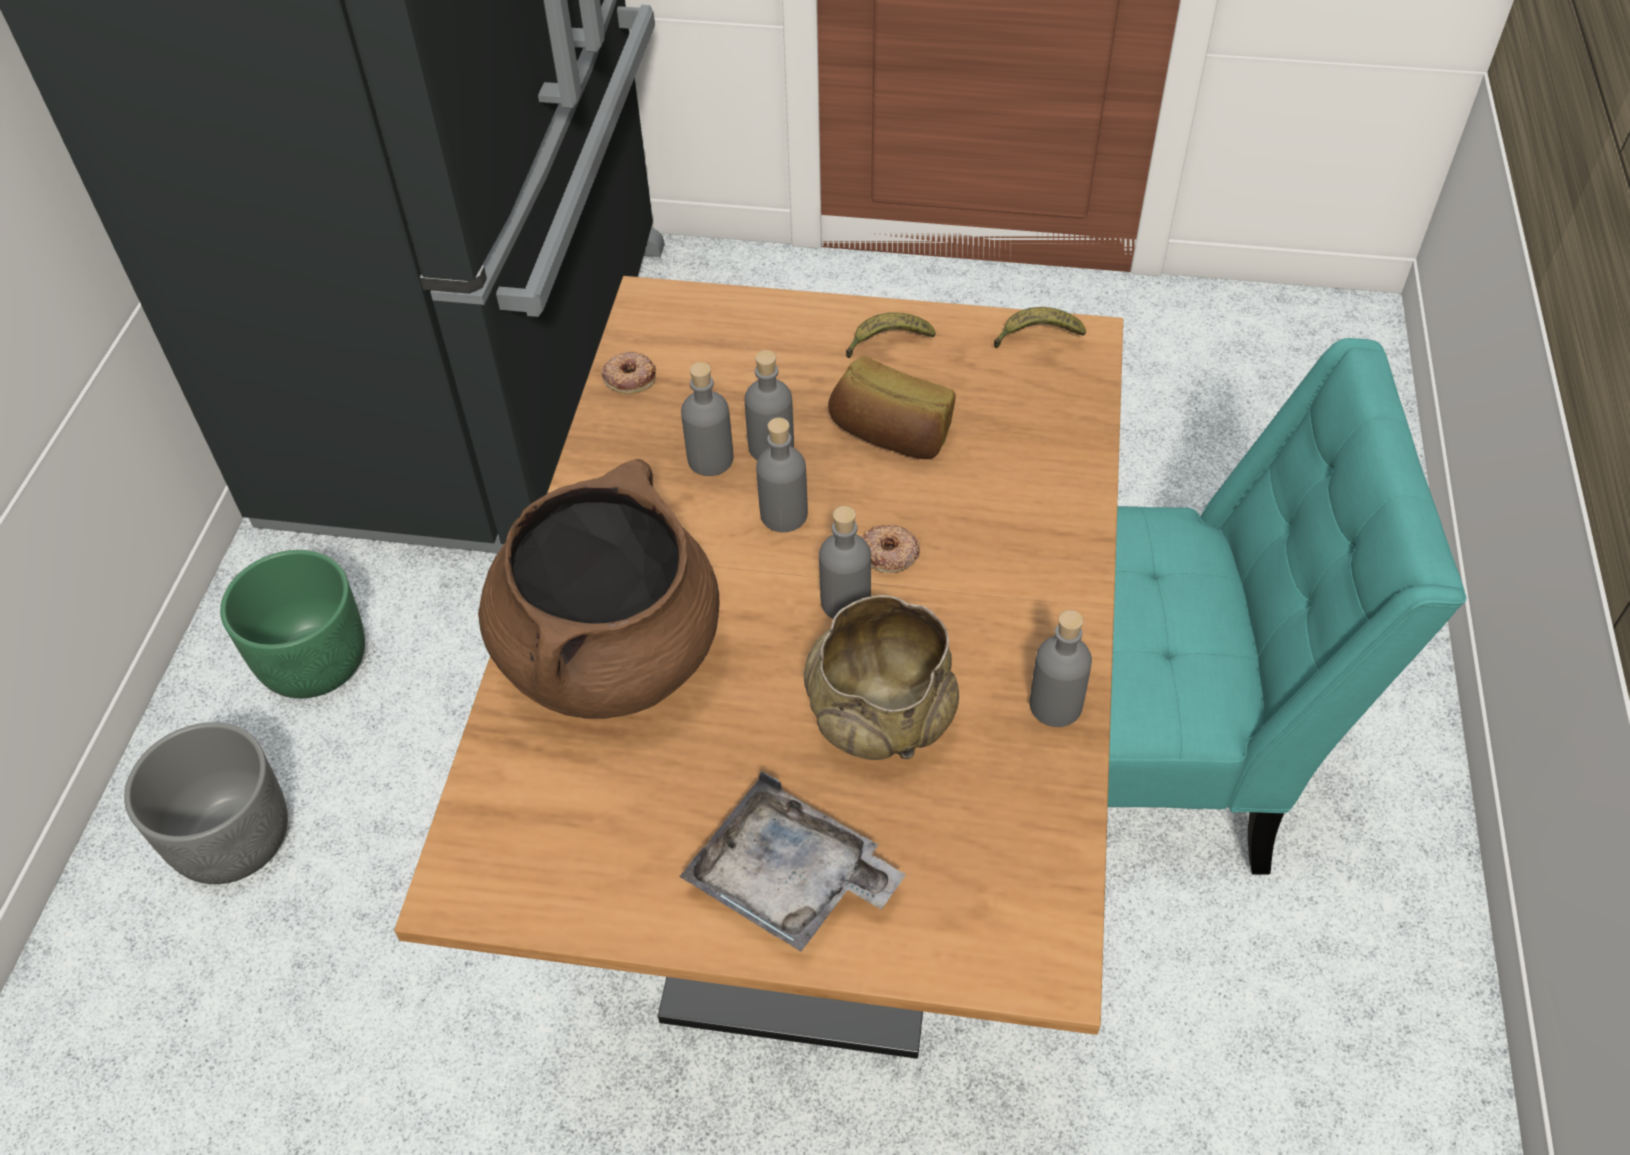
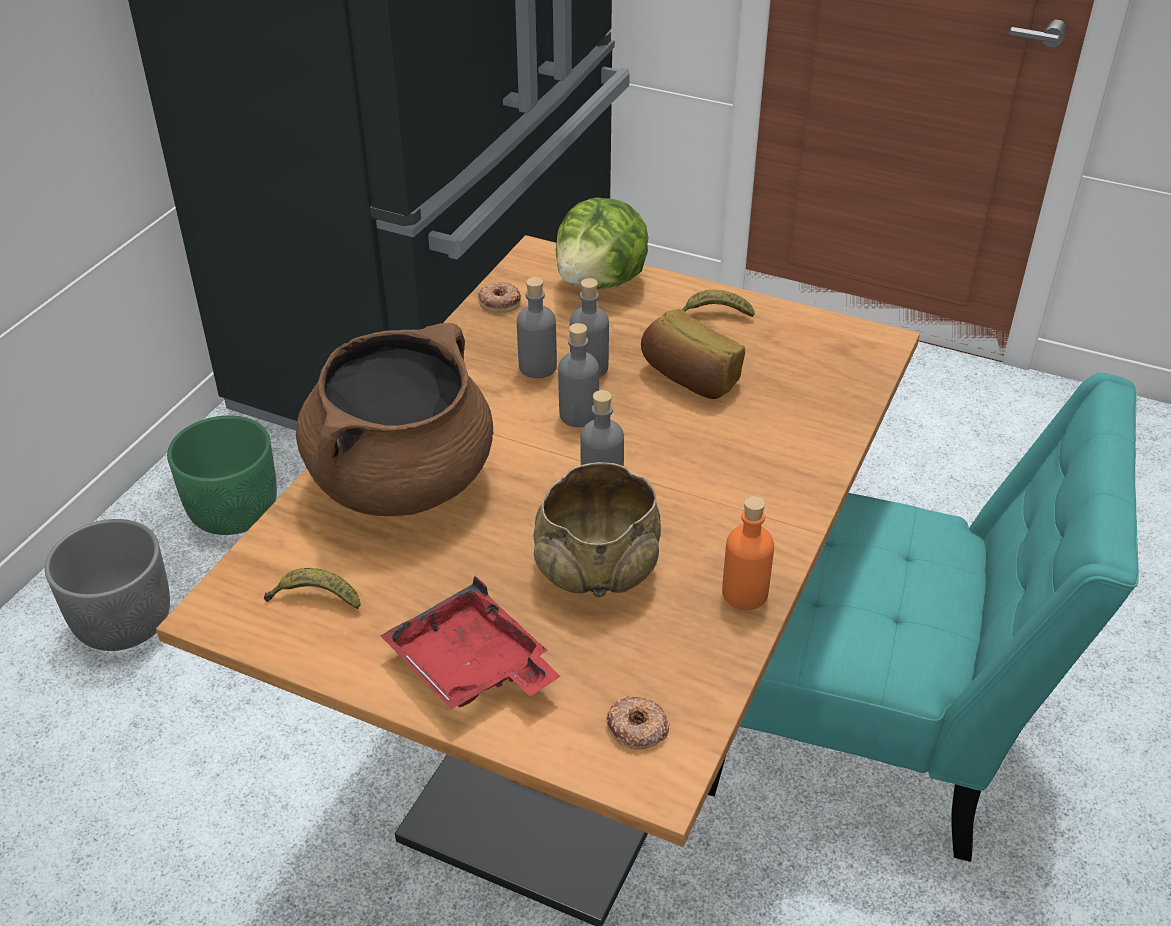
camera: 15 degrees right, 10 degrees down
grey tray [679,771,906,952] -> red tray [380,576,560,709]
donut [862,524,920,573] -> donut moved to [606,696,670,749]
banana [994,307,1086,348] -> banana moved to [264,568,361,609]
grey bottle [1030,610,1092,727] -> orange bottle [722,496,774,610]
none -> lettuce [556,197,648,289]

